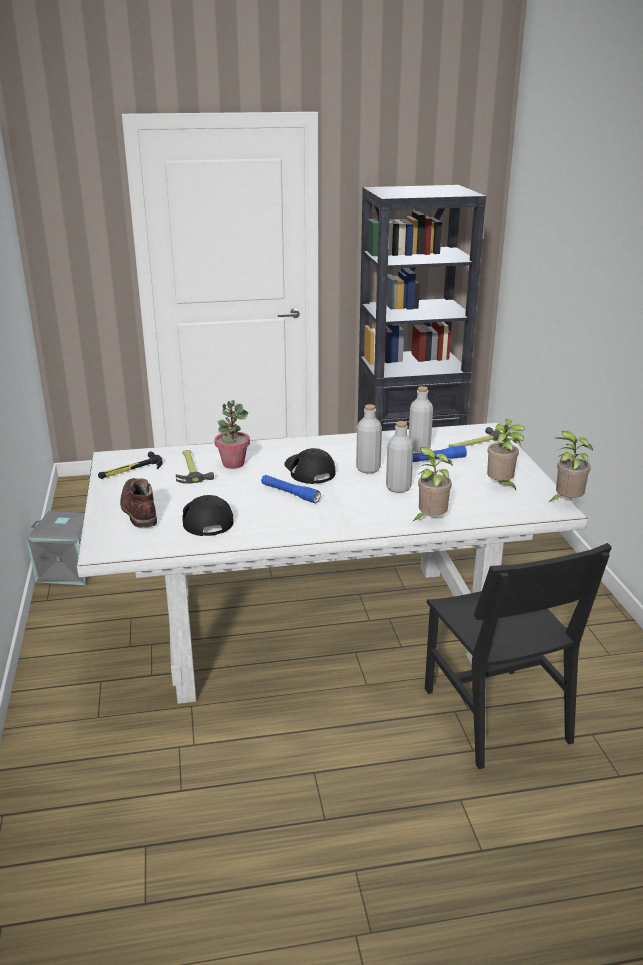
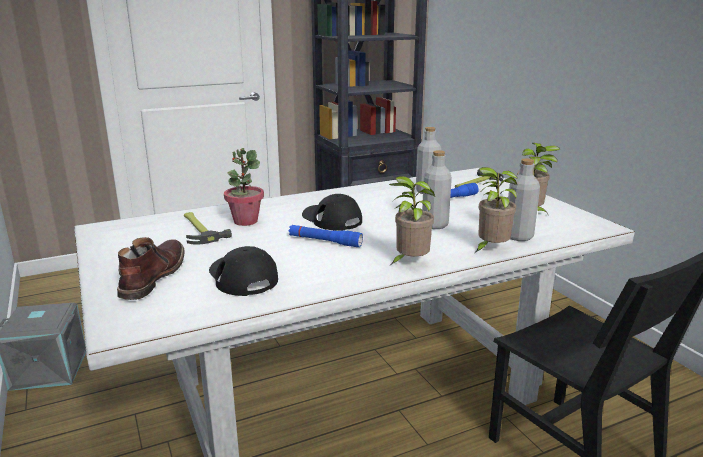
camera: 15 degrees left, 5 degrees down
hammer [98,451,163,479] -> none
brown boot [120,478,157,527] -> brown boot turned 45 degrees clockwise [117,237,185,300]
grey bottle [356,404,382,474] -> grey bottle moved to [508,158,540,241]
potted plant [549,431,593,502] -> potted plant moved to [389,176,435,265]

